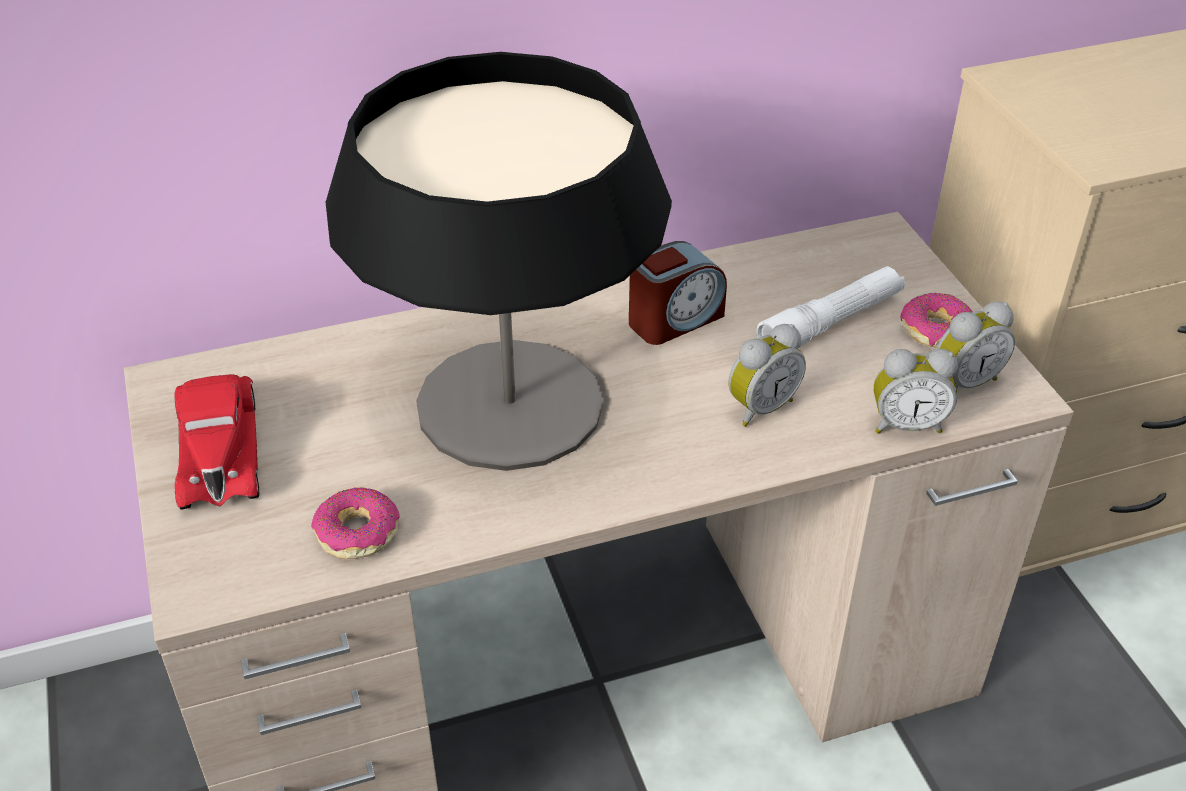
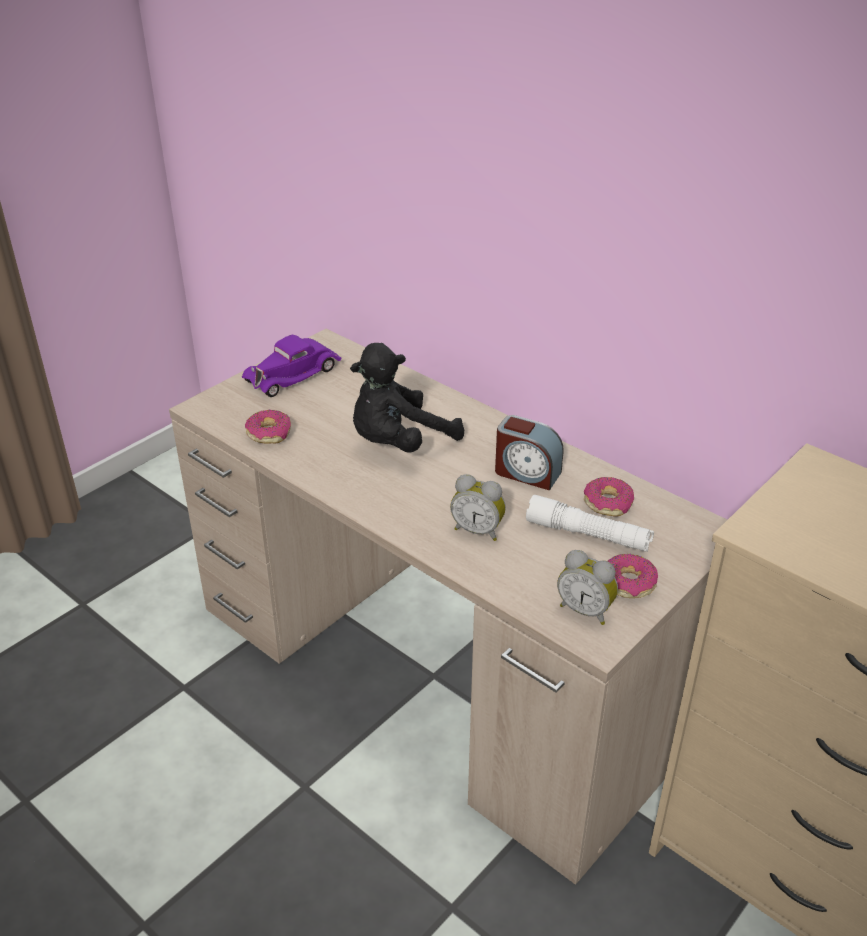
camera: 60 degrees right, 5 degrees down
red toy car [174,374,259,510] -> purple toy car [242,335,341,397]
table lamp [326,52,672,471] -> black plush toy [350,343,464,453]
alarm clock [874,349,958,434] -> none
none -> donut [584,477,634,517]

